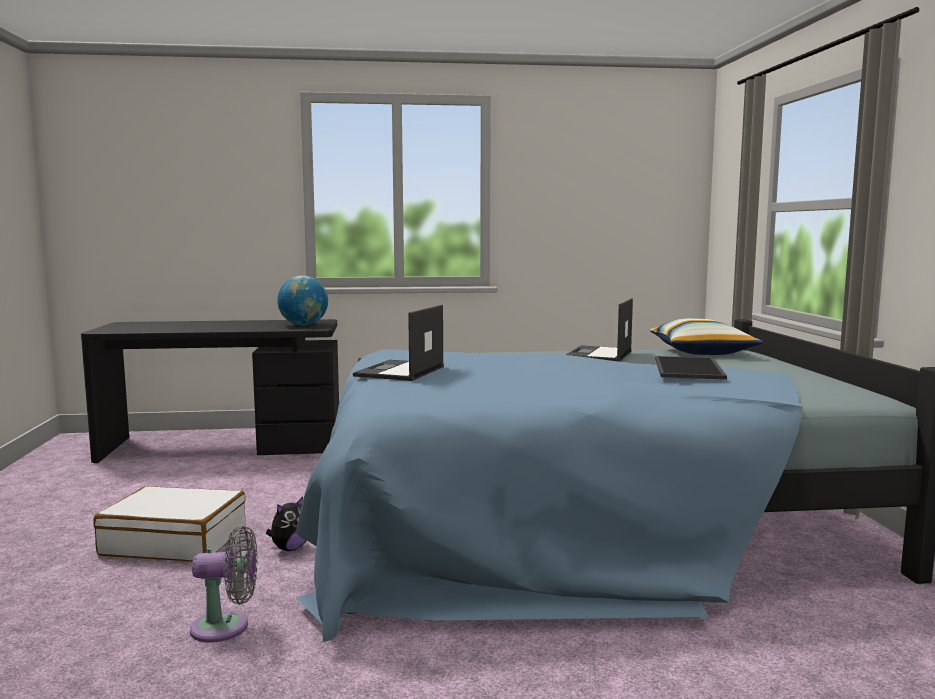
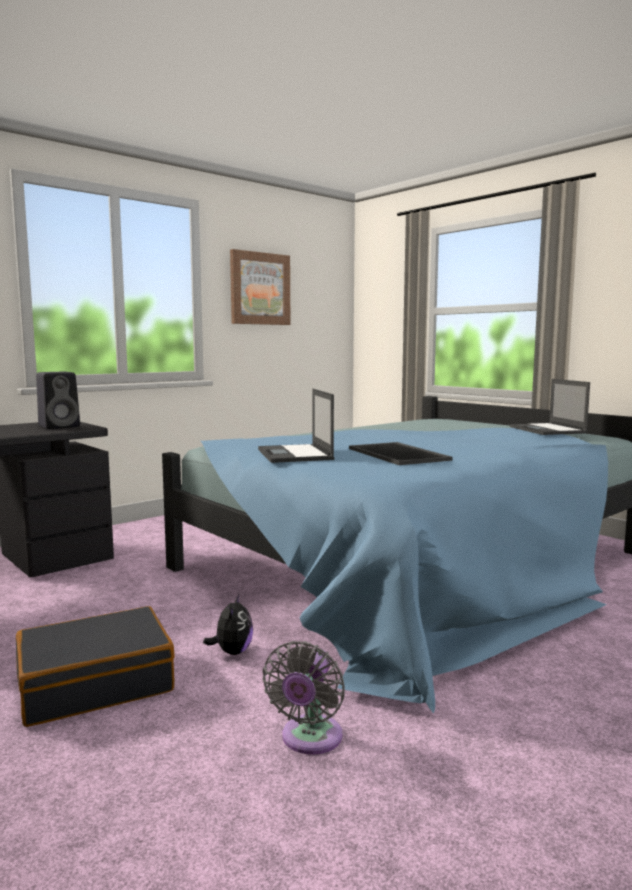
camera: 35 degrees left, 0 degrees up
white suitcase [94,486,246,561] -> black suitcase [16,606,175,727]
grey fan [190,526,257,643] -> grey fan turned 150 degrees clockwise [262,641,345,755]
globe [277,276,328,325] -> black speaker [36,372,80,429]
laptop [566,298,633,362] -> laptop moved to [510,379,590,435]
pillow [650,318,763,355] -> none
tray [655,356,727,380] -> tray moved to [349,442,452,465]
none -> picture [230,249,290,325]

